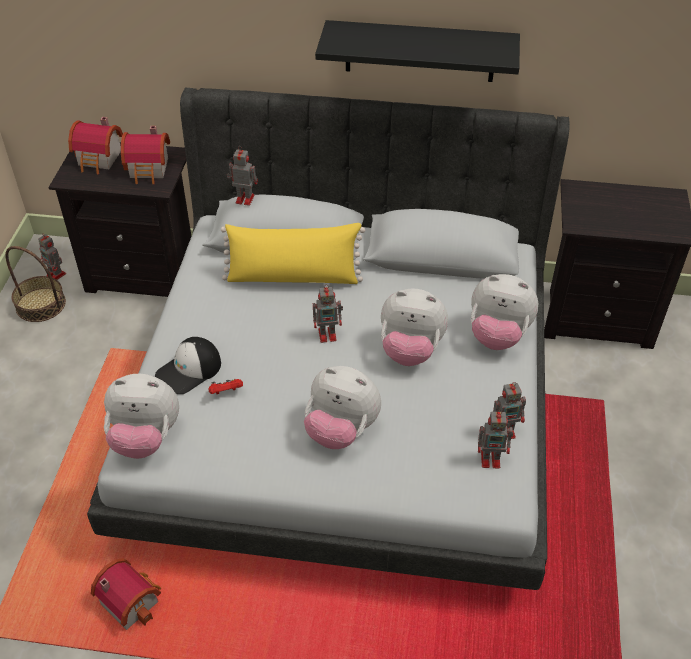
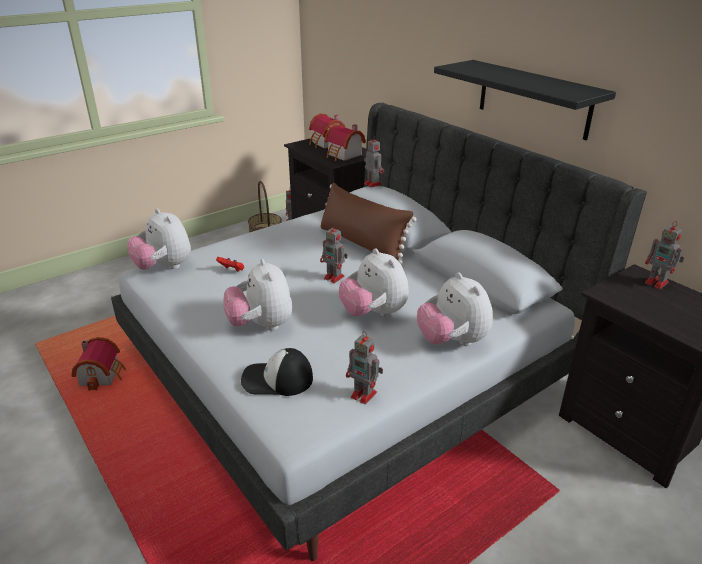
camera: 45 degrees right, 15 degrees down
cap [155,337,221,394] -> cap moved to [241,348,313,396]
yellow pillow [221,223,365,284] -> brown pillow [319,182,417,265]
toy robot [478,410,514,469] -> toy robot moved to [645,221,684,289]

